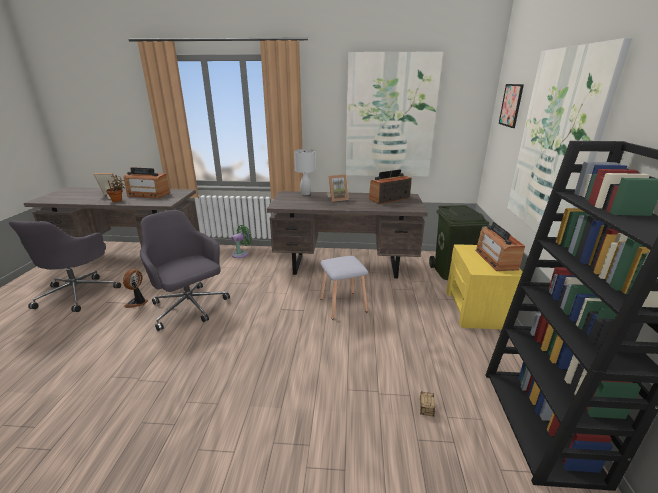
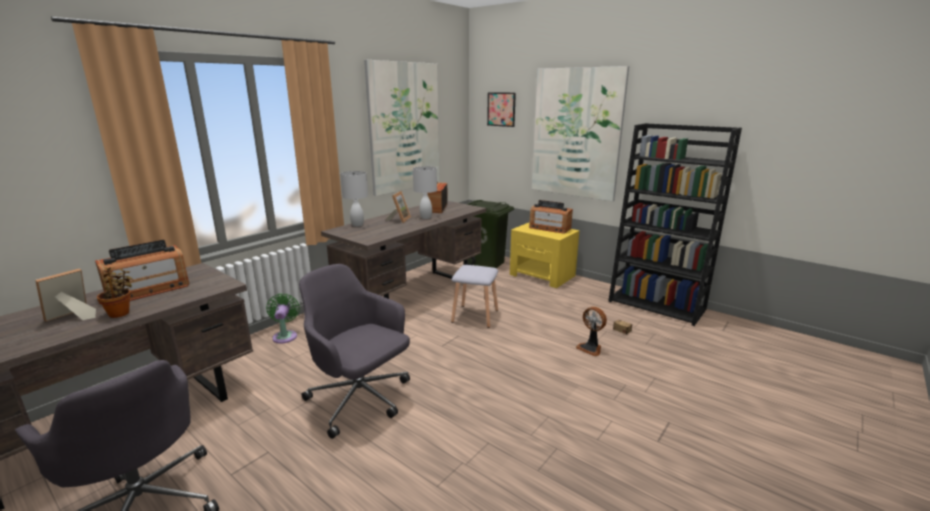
camera: 55 degrees left, 5 degrees down
fan [123,269,148,308] -> fan moved to [576,307,607,356]
grey office chair [140,210,230,331] -> grey office chair turned 45 degrees clockwise [299,264,410,439]
none -> white table lamp [413,166,437,219]

